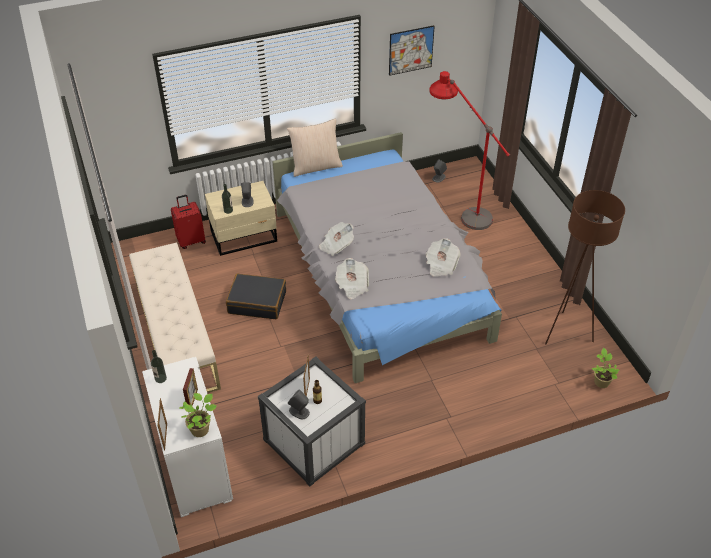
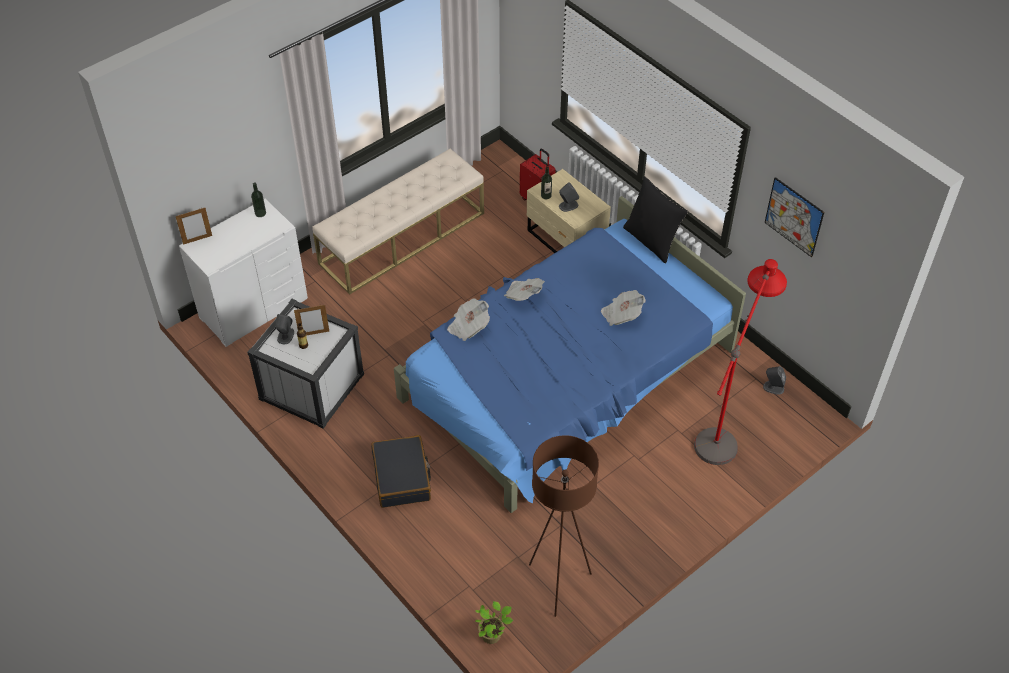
camera: 70 degrees right, 5 degrees up
potted plant [179,393,217,437] -> none
picture frame [183,368,198,406] -> none
black suitcase [226,274,286,319] -> black suitcase moved to [371,435,431,508]
grey bed [273,132,502,383] -> blue bed [394,196,746,513]
beige pillow [287,118,343,177] -> black pillow [623,176,688,264]
newspaper [426,238,461,277] -> newspaper moved to [601,290,646,326]

